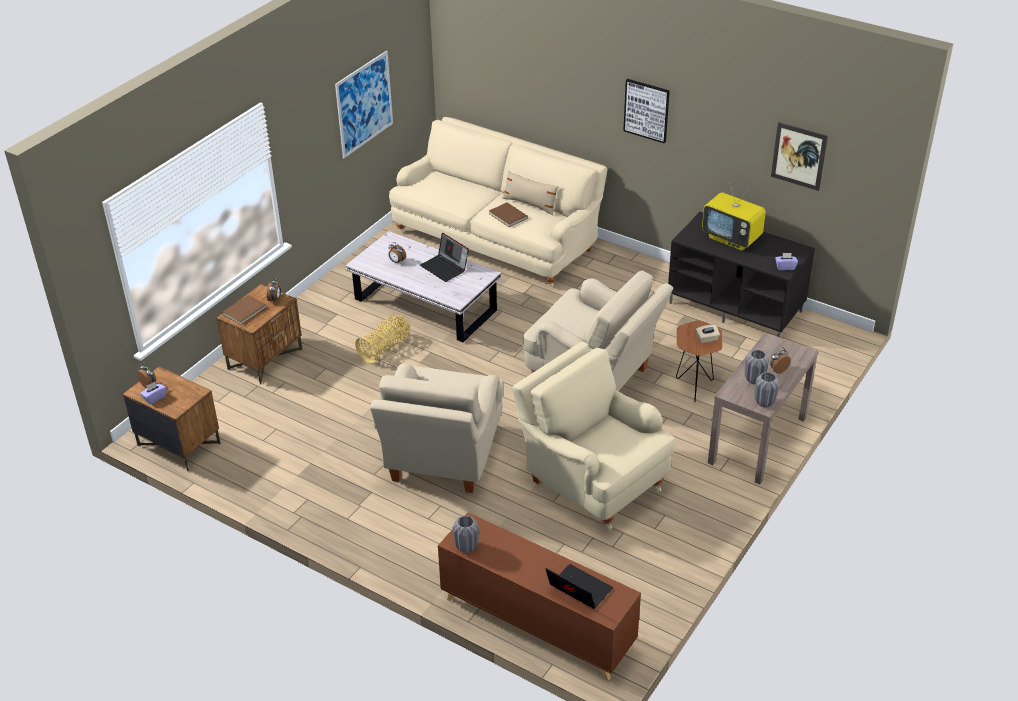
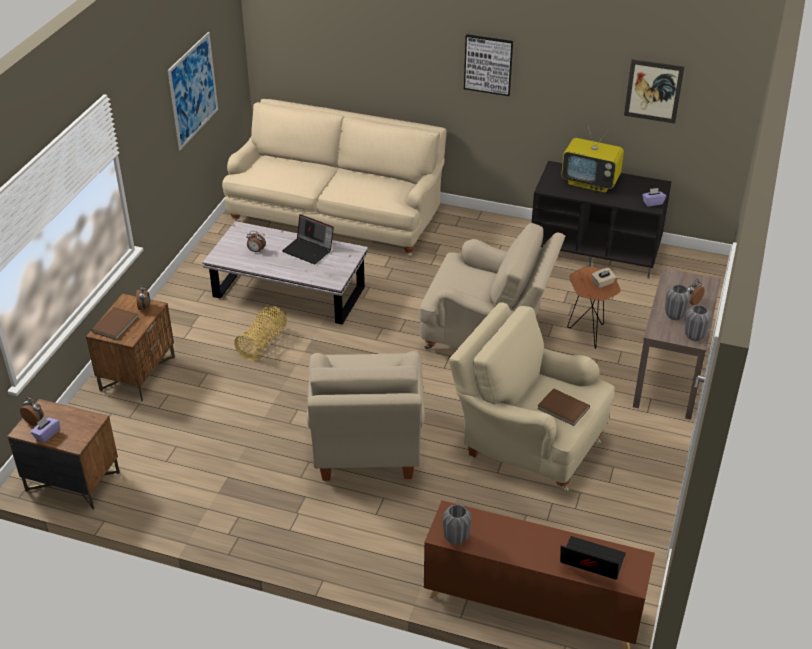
camera: 15 degrees left, 0 degrees up
brown book [489,203,528,227] -> brown book moved to [537,388,590,426]
beige pillow [502,170,559,215] -> none

